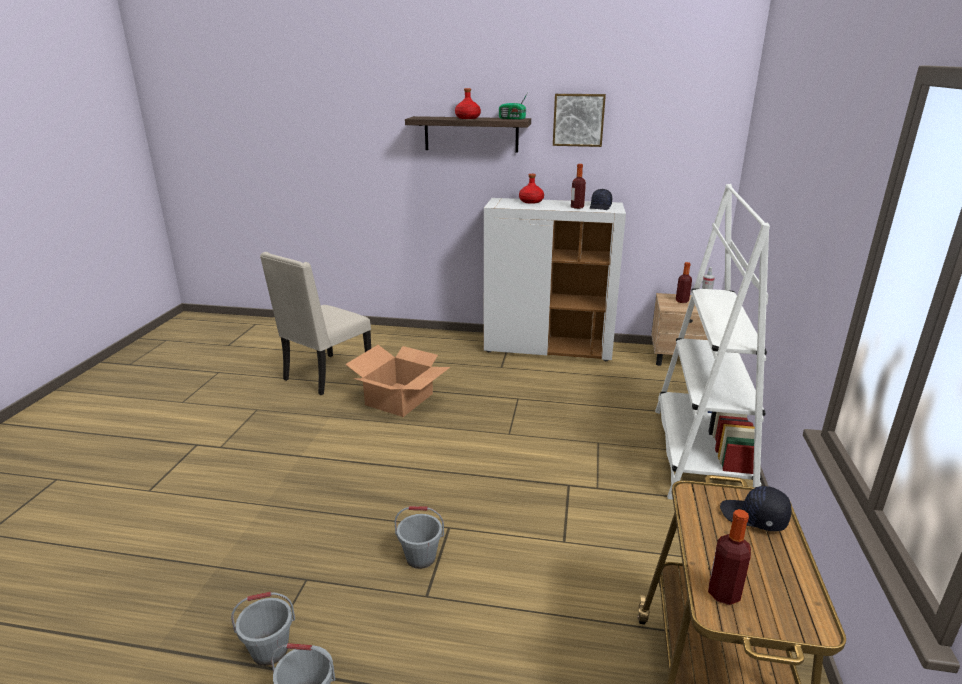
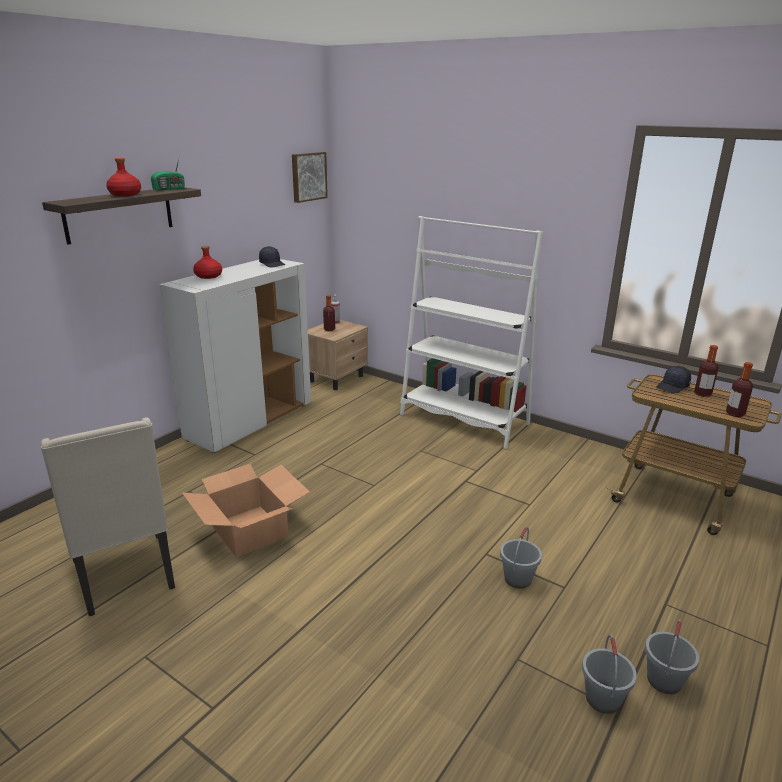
camera: 65 degrees left, 0 degrees up
picture [553,94,606,147] -> picture moved to [292,152,328,203]
bottle [571,164,586,209] -> bottle moved to [694,345,719,397]

